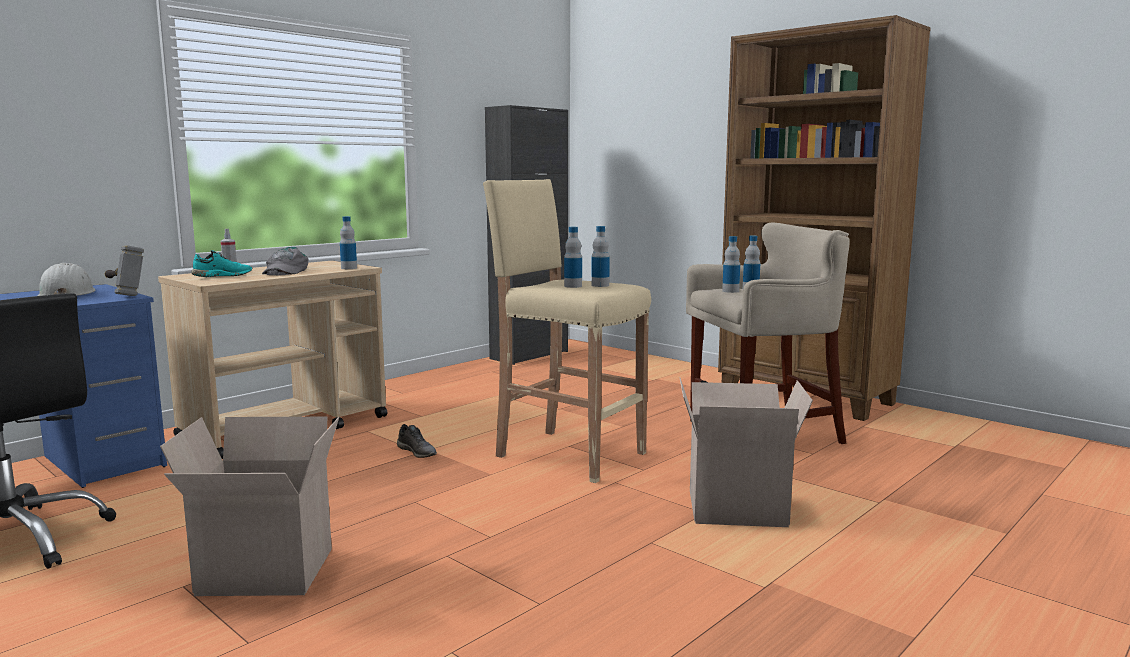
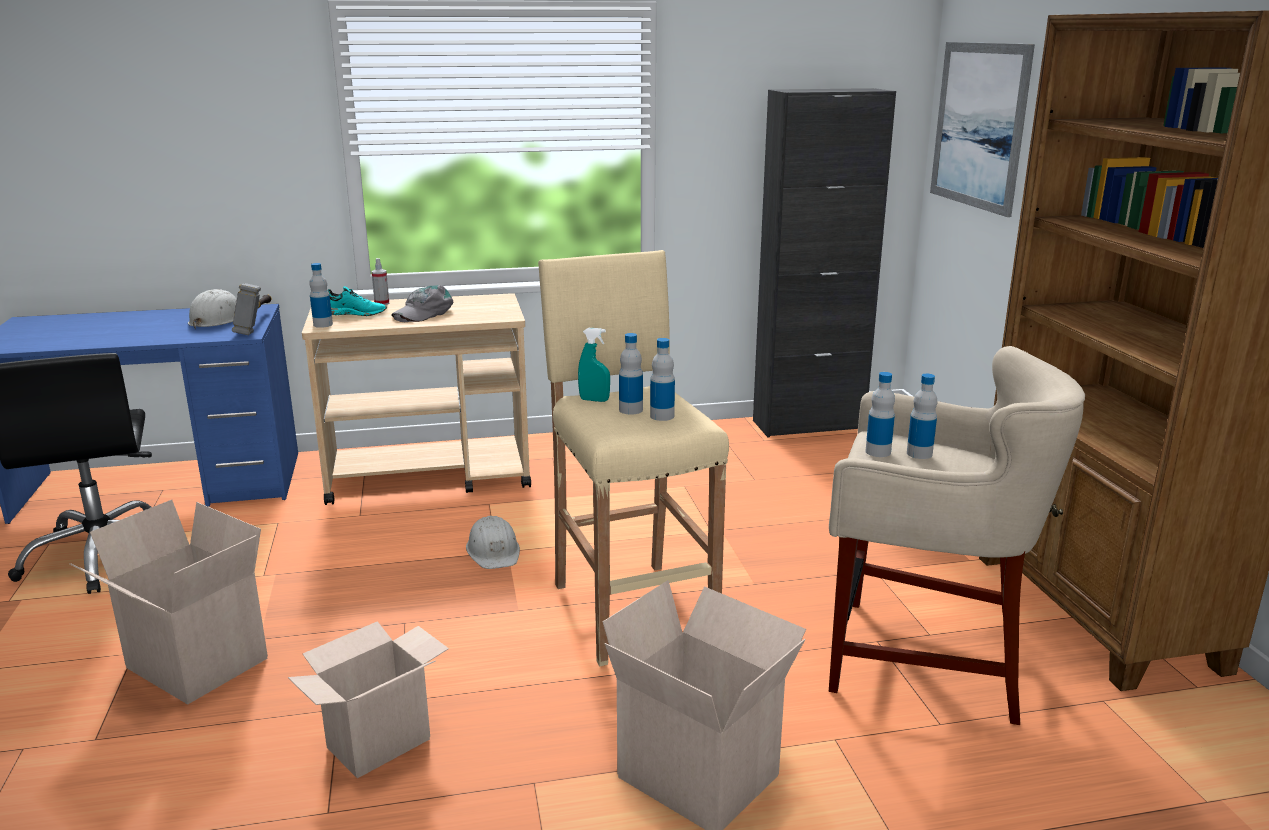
camera: 35 degrees right, 10 degrees up
bottle [340,216,357,269] -> bottle moved to [309,263,333,328]
grey shoe [397,424,437,458] -> white hard hat [466,516,520,569]
none -> cardboard box [288,621,449,778]
none -> turquoise spray bottle [578,328,610,402]
none -> picture [930,42,1035,217]

